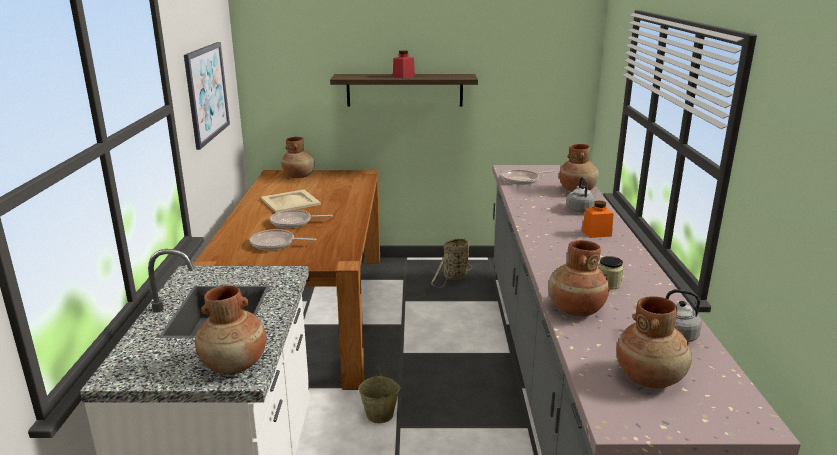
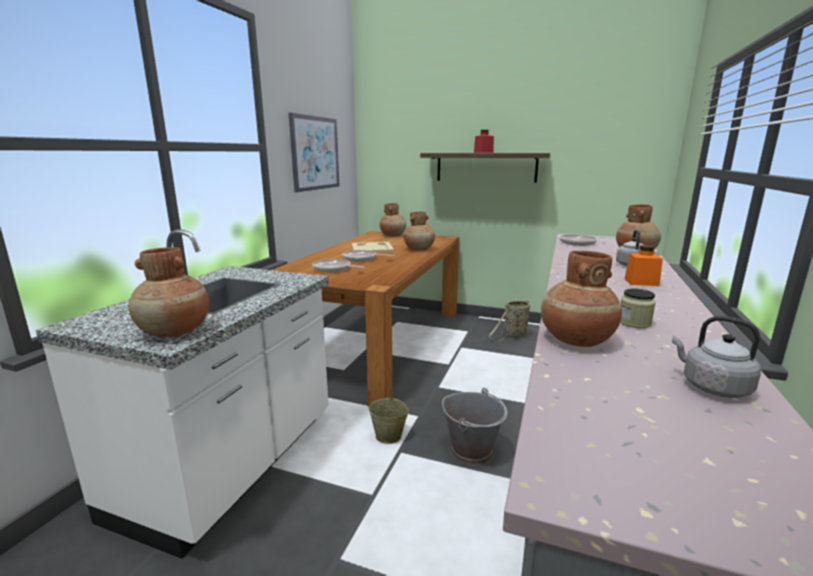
camera: 20 degrees right, 5 degrees down
brown vase [616,296,692,388] -> brown vase moved to [404,212,435,250]
none -> grey bucket [442,388,507,466]

